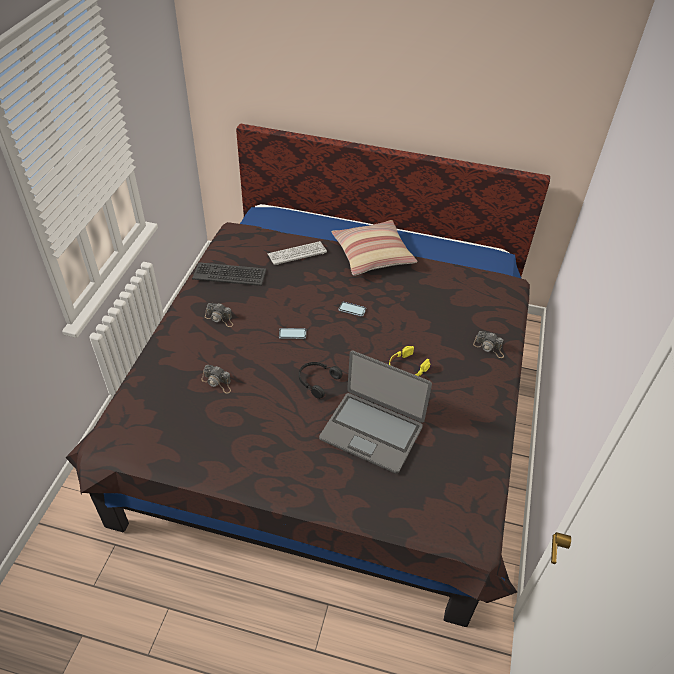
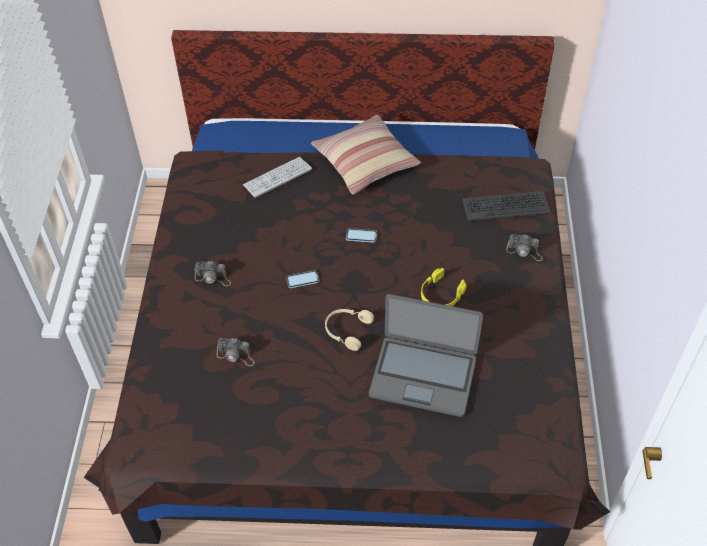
camera: 10 degrees left, 5 degrees up
keyboard [192,262,266,286] -> keyboard moved to [462,191,551,221]
black headphones [299,362,343,399] -> beige headphones [325,309,374,351]

